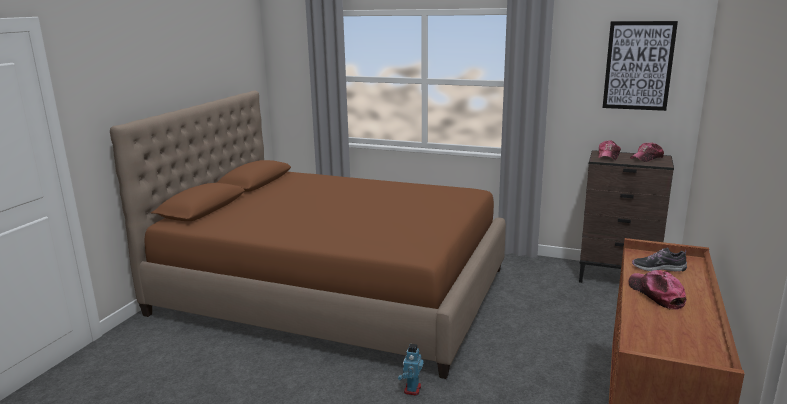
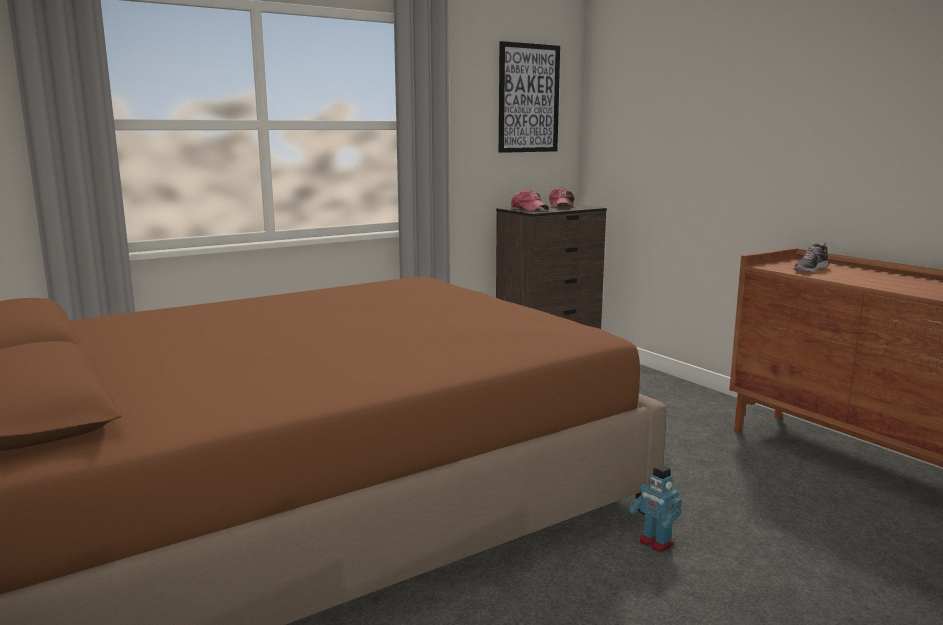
camera: 55 degrees left, 5 degrees down
cap [629,270,686,310] -> none

